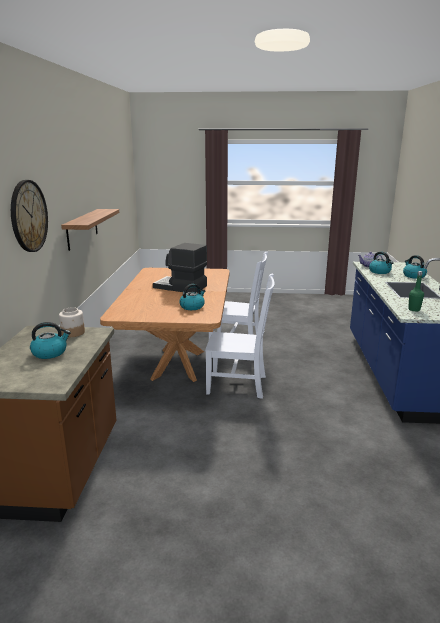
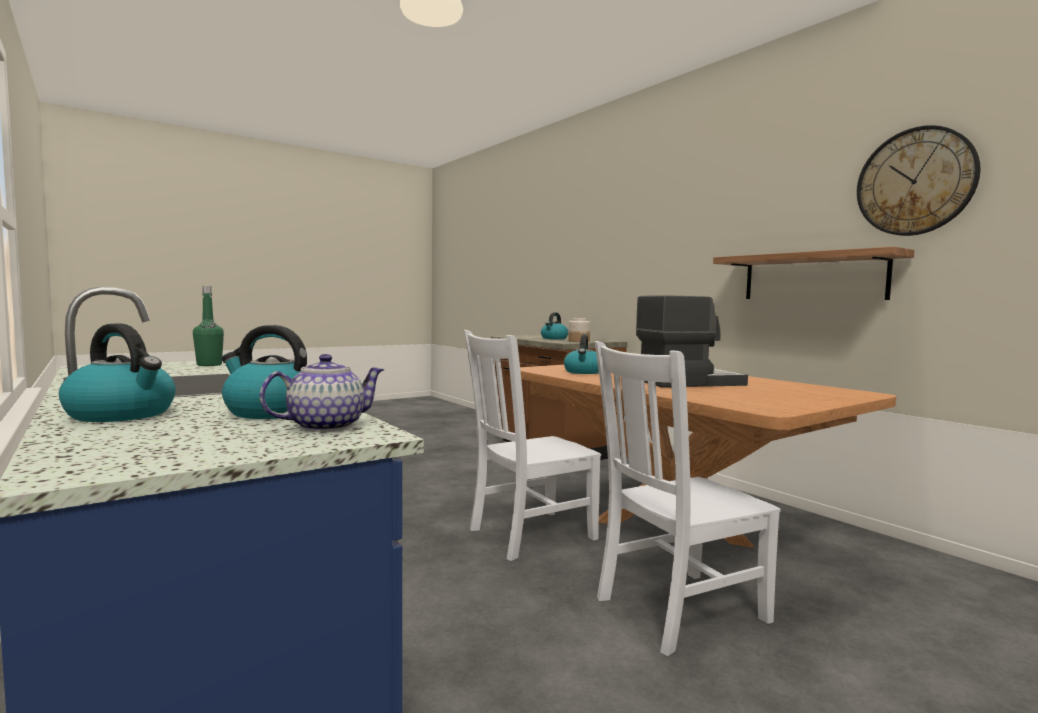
camera: 140 degrees right, 15 degrees down
wall clock [11,180,48,252] -> wall clock moved to [857,125,981,236]

